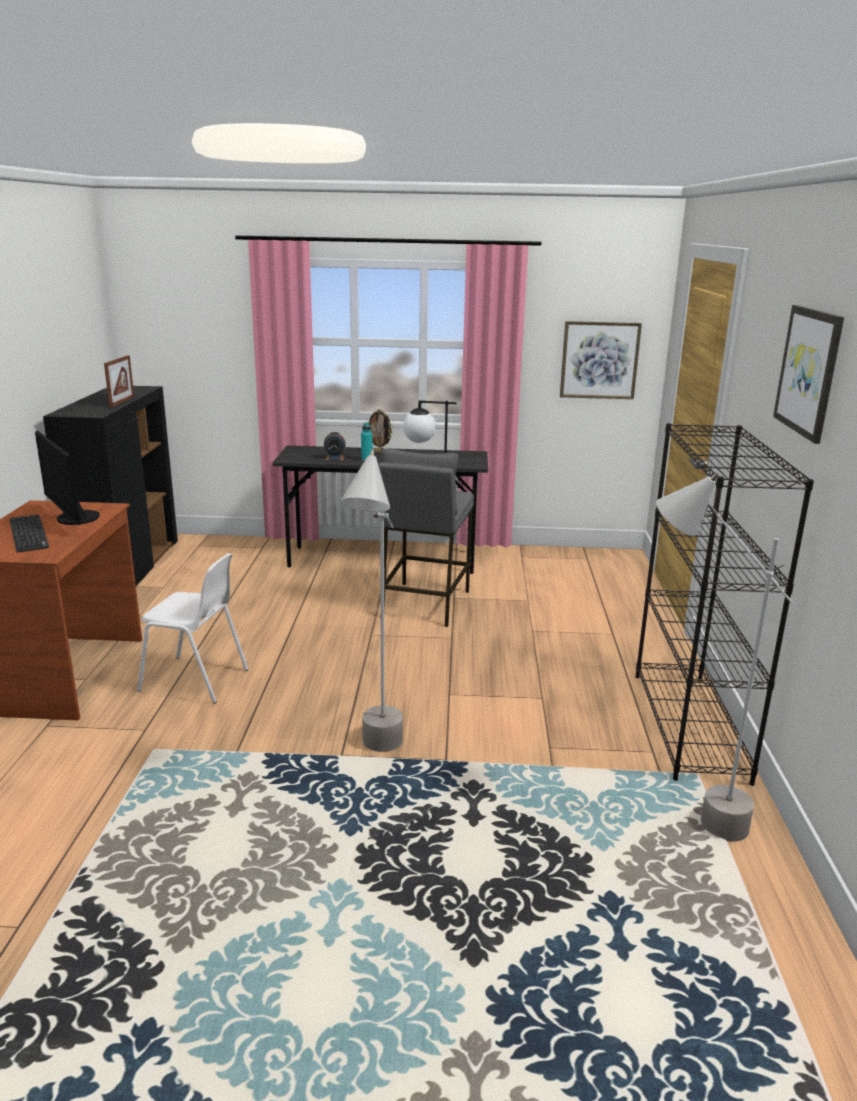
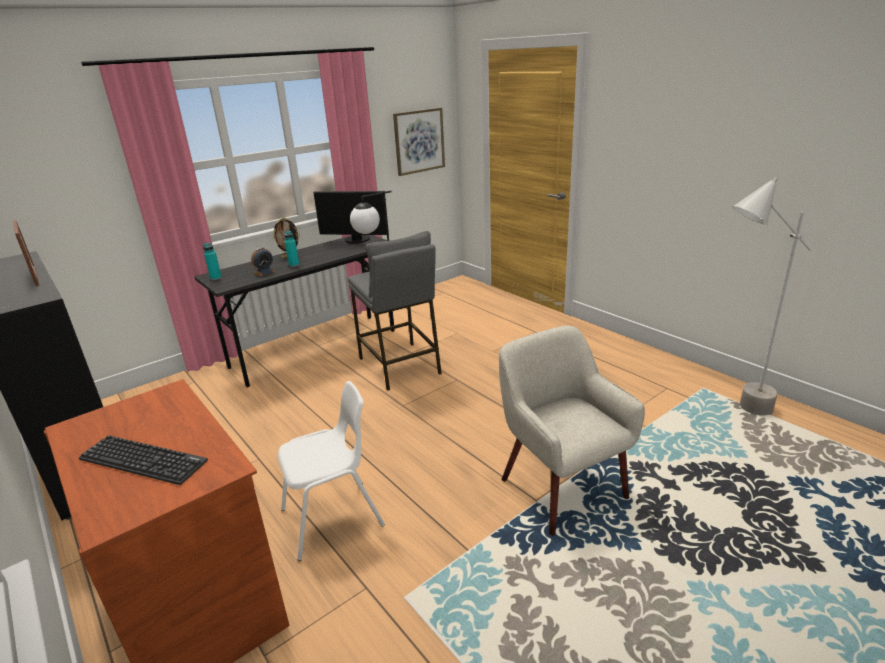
camera: 40 degrees left, 5 degrees up
monitor [35,430,100,525] -> monitor moved to [313,191,389,244]
grey floor lamp [340,449,403,752] -> beige armchair [499,326,645,536]
black bookcase [636,423,814,786] -> none
picture [773,305,844,444] -> none
none -> turquoise bottle [203,243,222,280]

